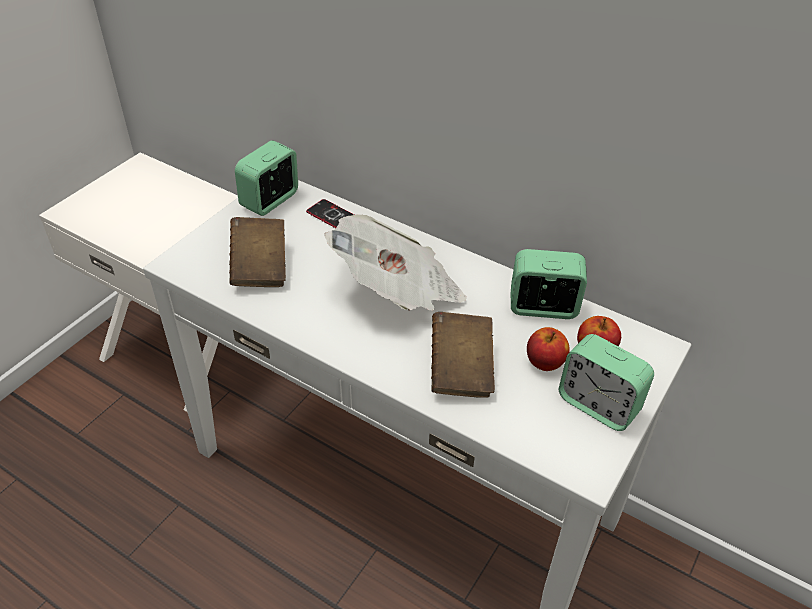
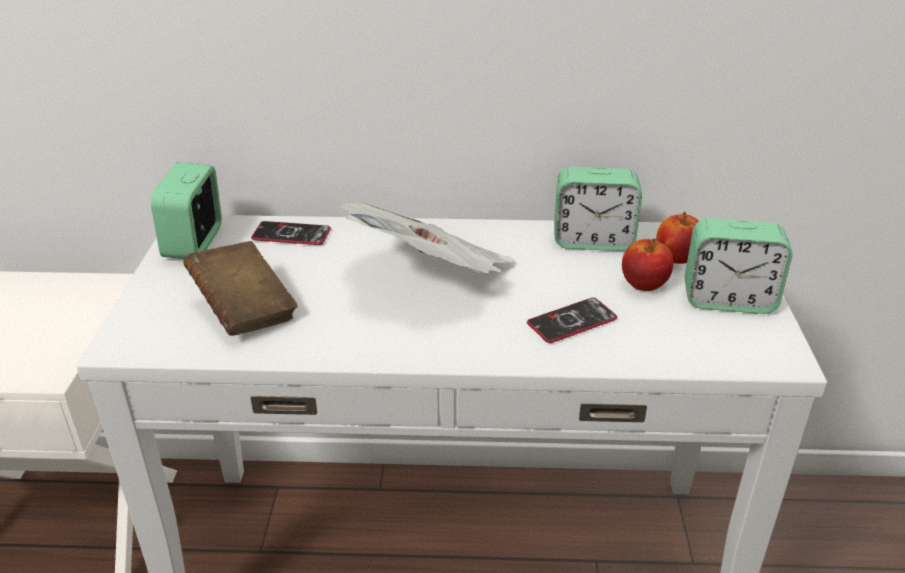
camera: 30 degrees left, 10 degrees down
brown book [431,312,495,398] -> phone [527,298,617,343]
alarm clock [511,249,587,319] -> alarm clock turned 150 degrees counterclockwise [554,167,642,251]

